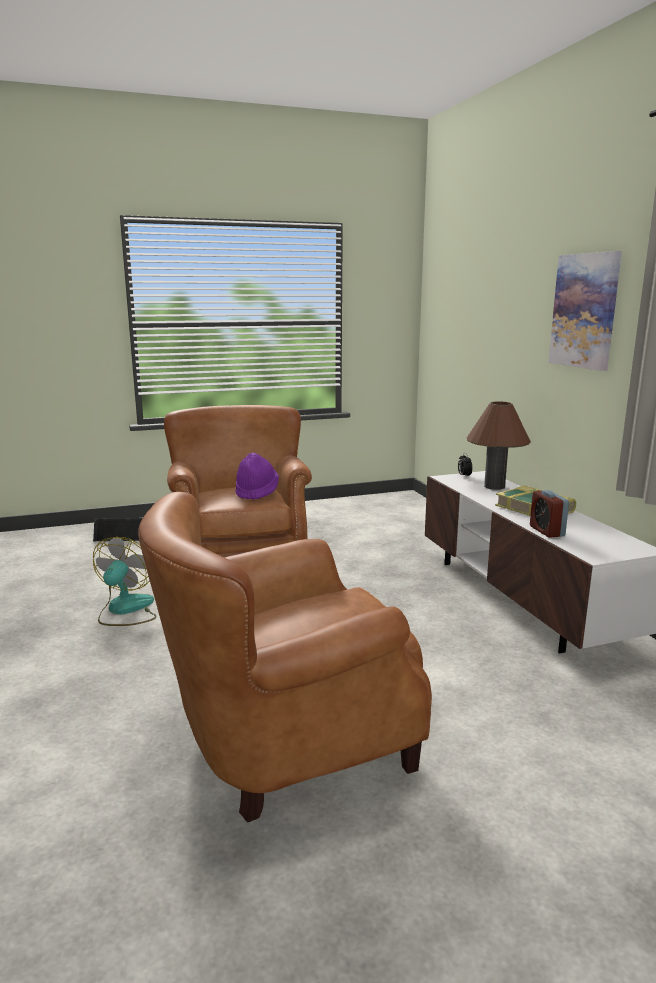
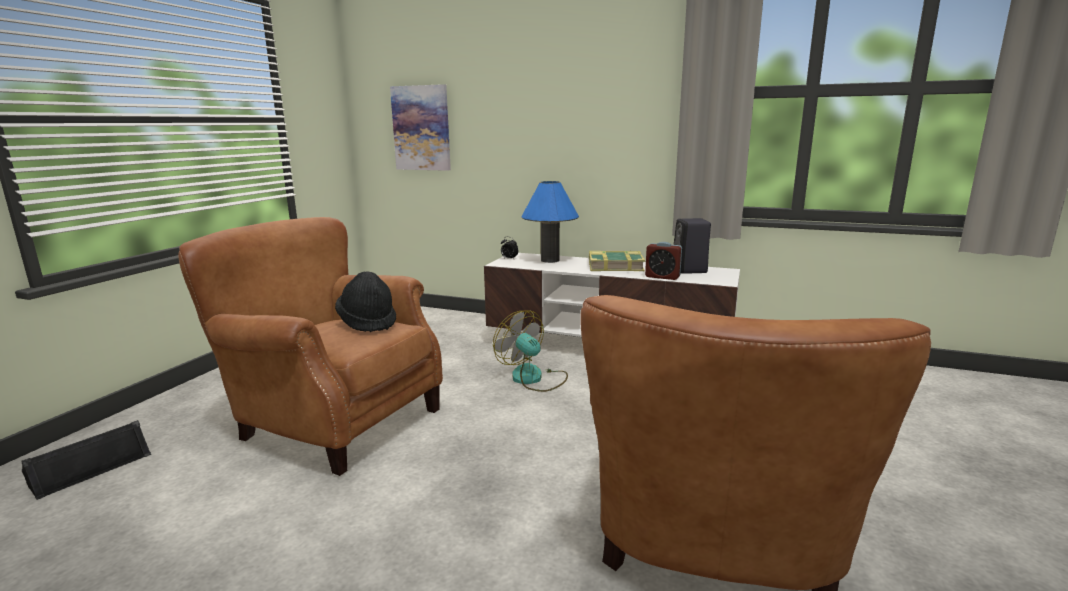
camera: 50 degrees left, 0 degrees up
fan [93,537,157,626] -> fan moved to [493,310,568,392]
purple hat [236,453,279,500] -> black hat [335,272,396,332]
brown table lamp [467,401,531,490] -> blue table lamp [521,181,579,263]
picture [548,251,622,371] -> picture moved to [390,84,451,171]
none -> black speaker [673,218,711,274]

